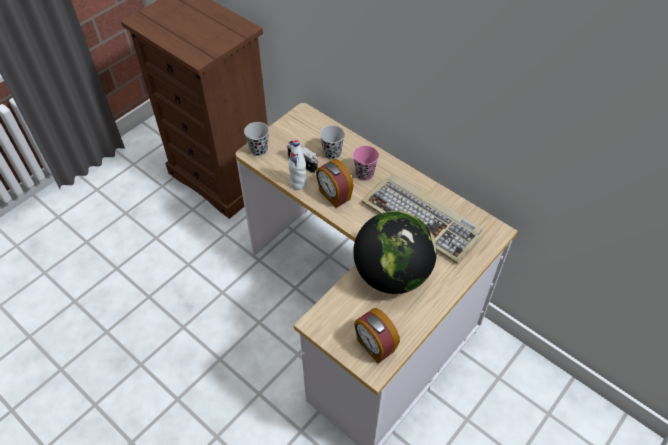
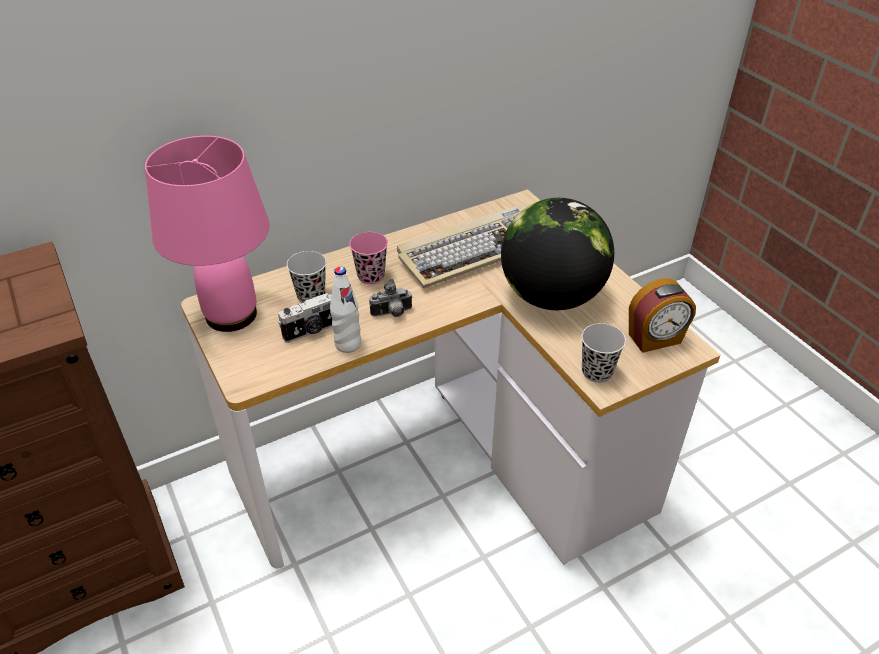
camera: 70 degrees left, 10 degrees down
black cup [244,122,269,156] -> black cup moved to [581,323,626,383]
alarm clock [316,159,354,208] -> camera [369,279,413,317]
none -> pink table lamp [145,136,269,332]

